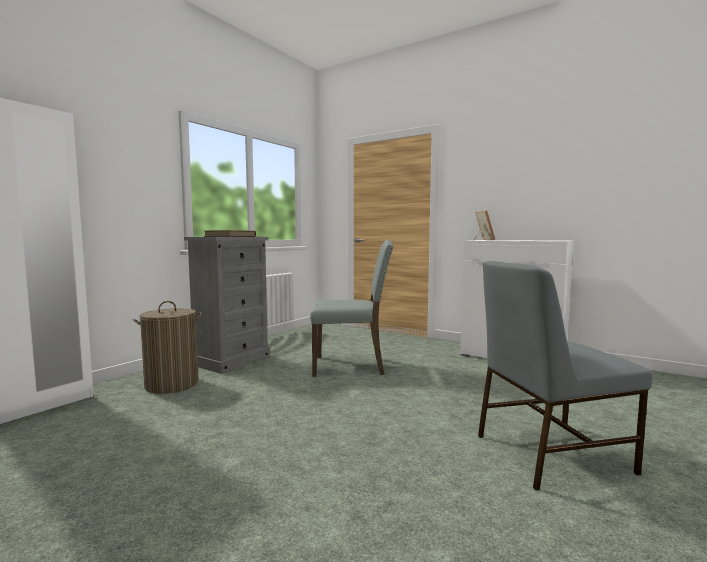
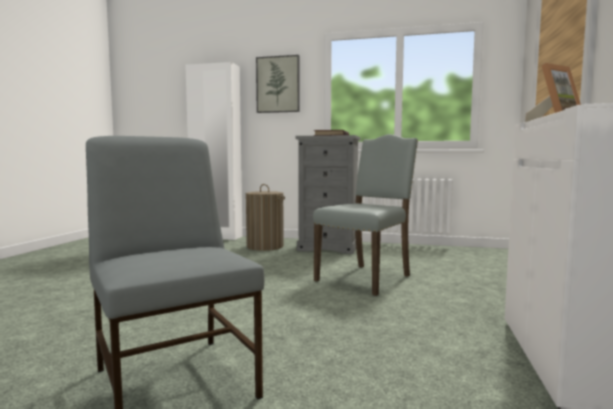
camera: 70 degrees right, 0 degrees up
grey chair [310,240,393,377] -> grey chair turned 120 degrees counterclockwise [313,134,418,296]
none -> picture [256,55,300,113]

